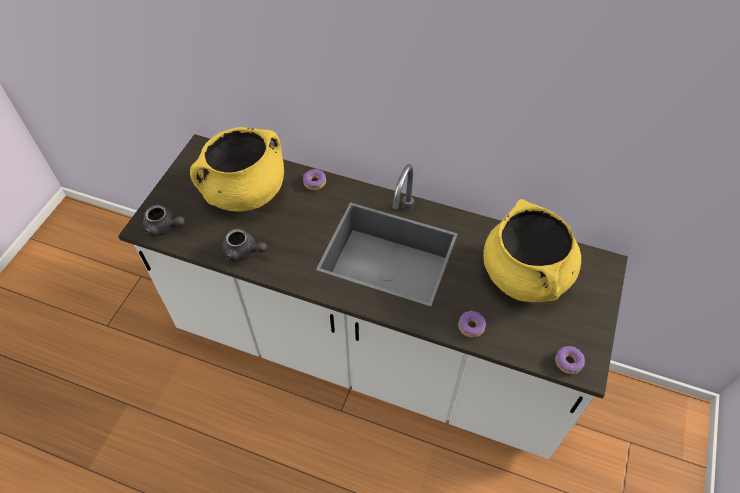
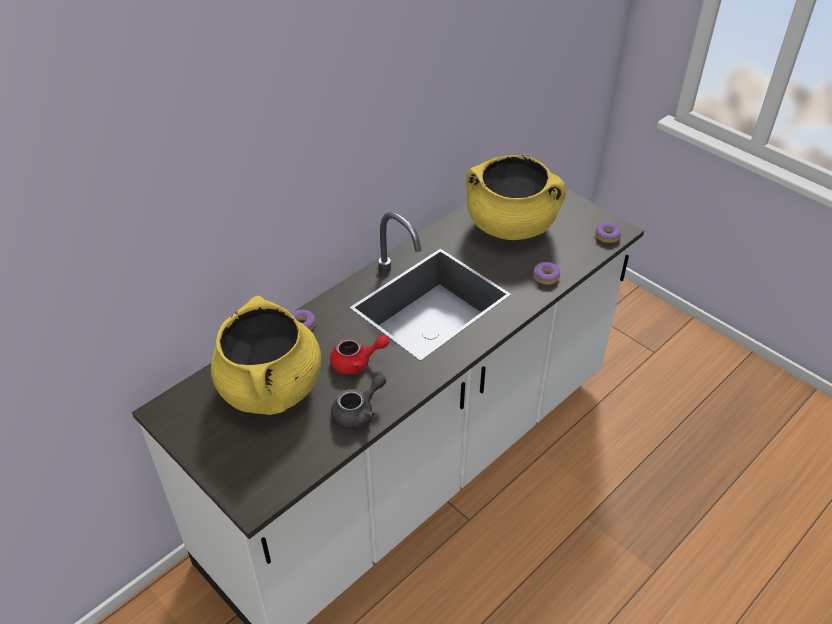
camera: 65 degrees left, 10 degrees down
grey teapot [143,205,185,236] -> none
none -> red teapot [330,336,389,375]

